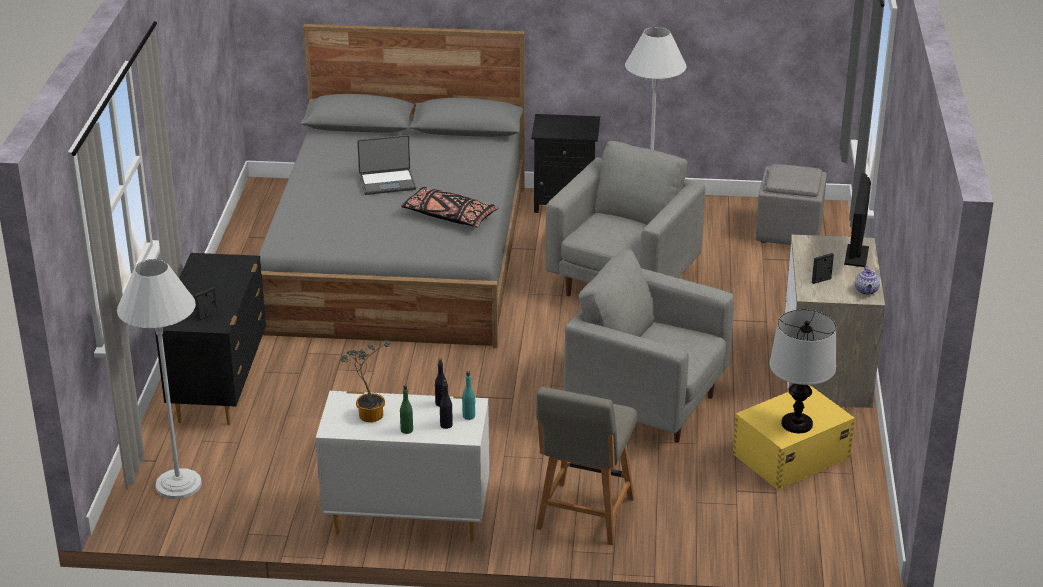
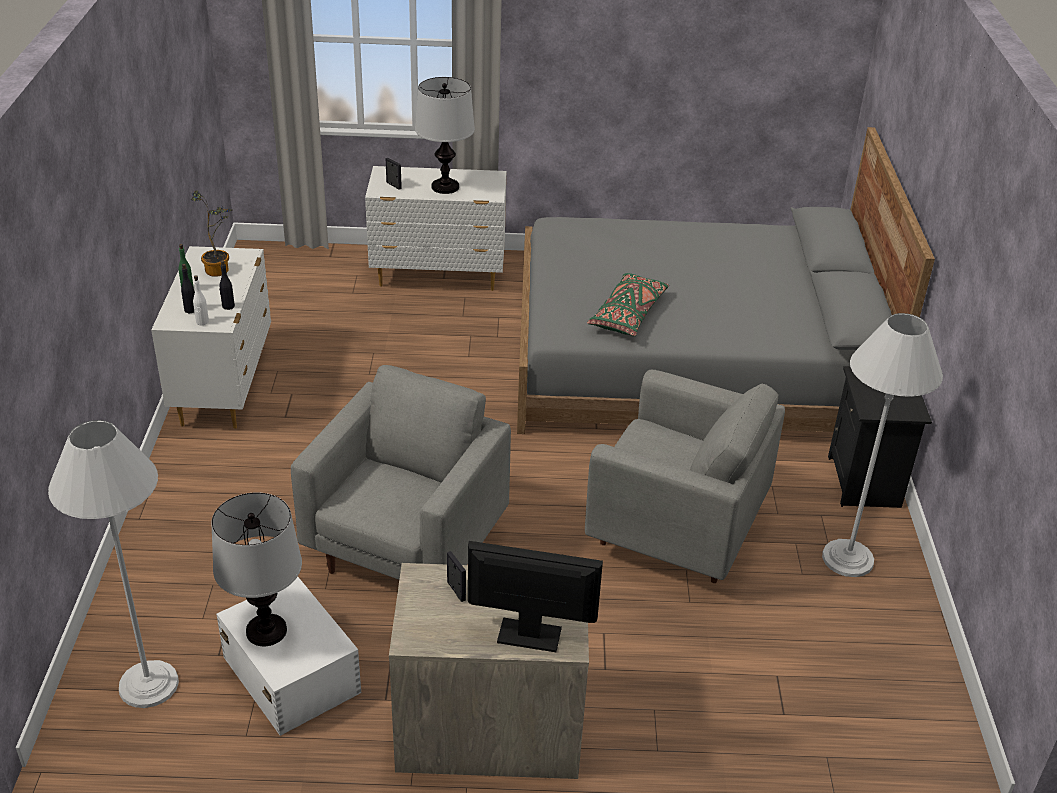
camera: 85 degrees right, 5 degrees up
white floor lamp [117,259,202,499] -> white floor lamp moved to [48,420,179,708]
black dresser [155,253,266,425] -> white dresser [365,166,506,291]
laptop [357,135,416,195] -> none
black pillow [401,187,499,227] -> green pillow [587,273,669,336]
turquoise bottle [462,371,475,420] -> white bottle [193,275,209,326]
grey chair [536,387,637,545] -> none
yellow storage box [733,385,855,490] -> white storage box [216,577,361,736]
grey ottoman [755,164,827,245] -> none
teapot [855,266,880,295] -> none
none -> table lamp [415,77,475,194]

